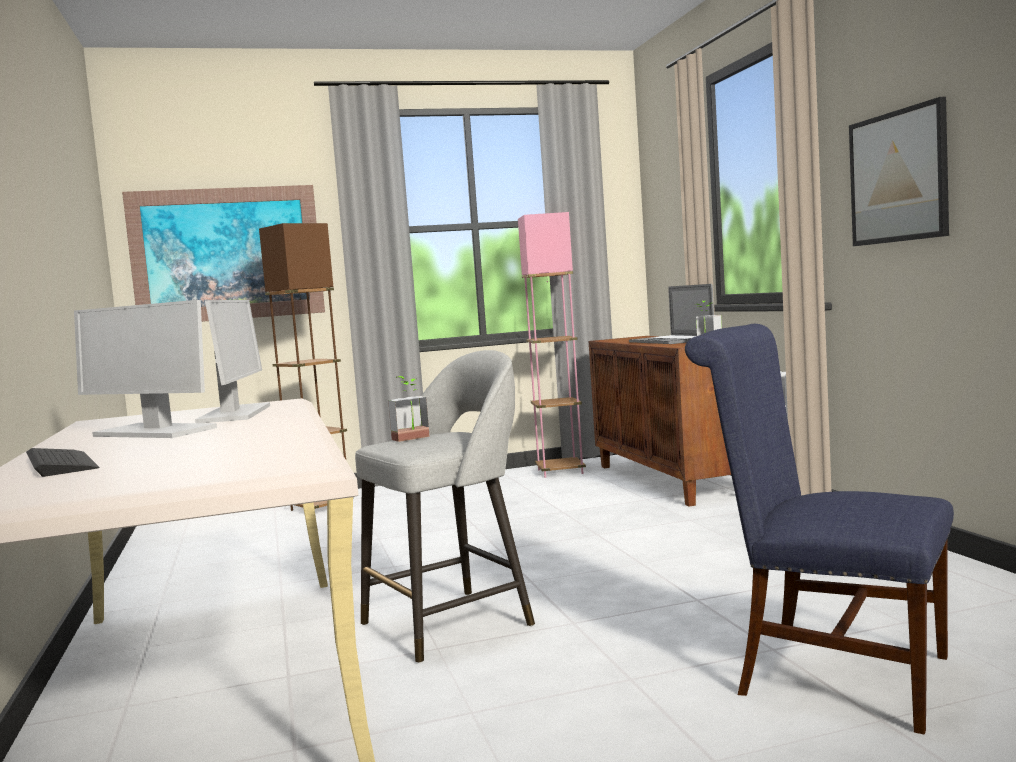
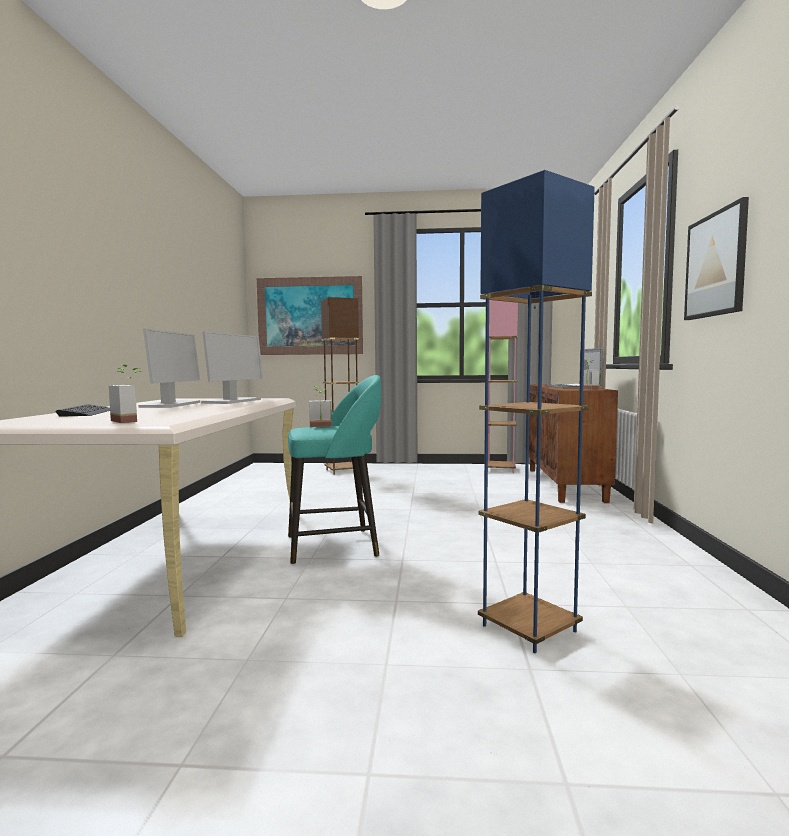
camera: 20 degrees right, 0 degrees up
monitor [74,300,217,438] -> monitor turned 135 degrees counterclockwise [138,328,200,408]
grey stool [355,350,535,663] -> turquoise stool [288,375,381,564]
blue chair [685,324,954,735] -> blue floor lamp [478,170,595,653]
none -> potted plant [109,365,142,423]

